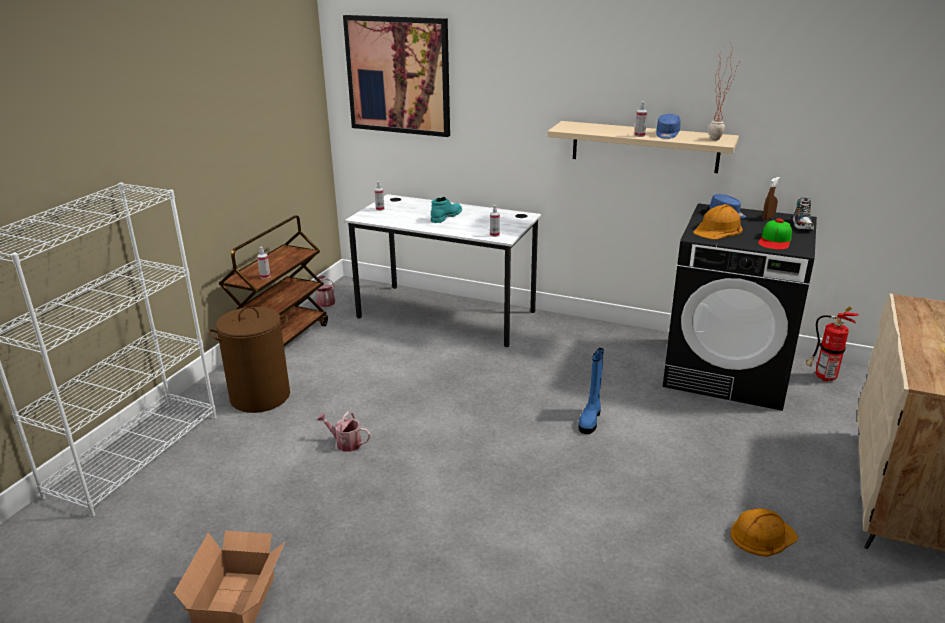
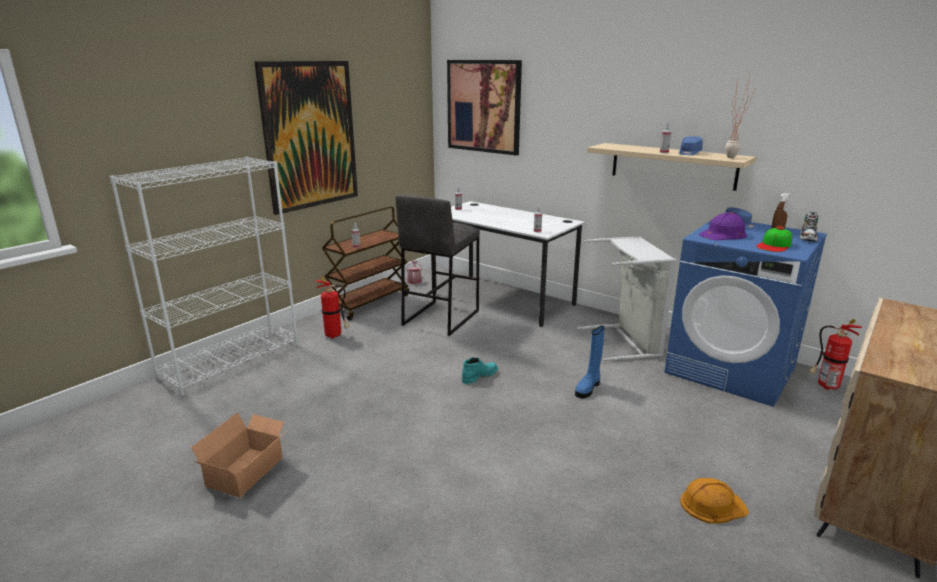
camera: 15 degrees right, 5 degrees down
brown laundry basket [209,307,290,413] -> fire extinguisher [315,276,350,339]
watering can [317,411,370,452] -> none
turquoise boot [431,197,462,223] -> turquoise boot moved to [462,357,498,384]
black washing machine [663,203,817,411] -> blue washing machine [664,220,827,407]
orange hard hat [693,204,743,239] -> purple hard hat [699,212,747,240]
none -> picture [254,61,358,215]
none -> grey stool [396,195,480,336]
none -> grey laundry basket [577,236,676,361]

